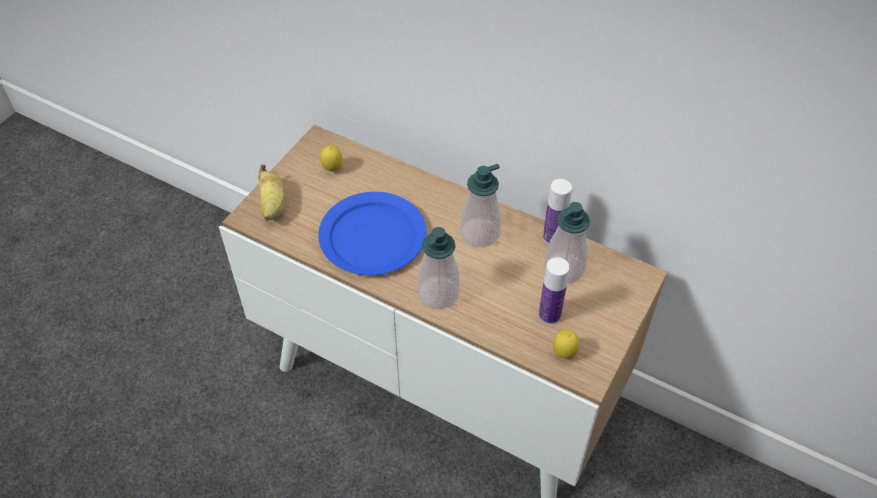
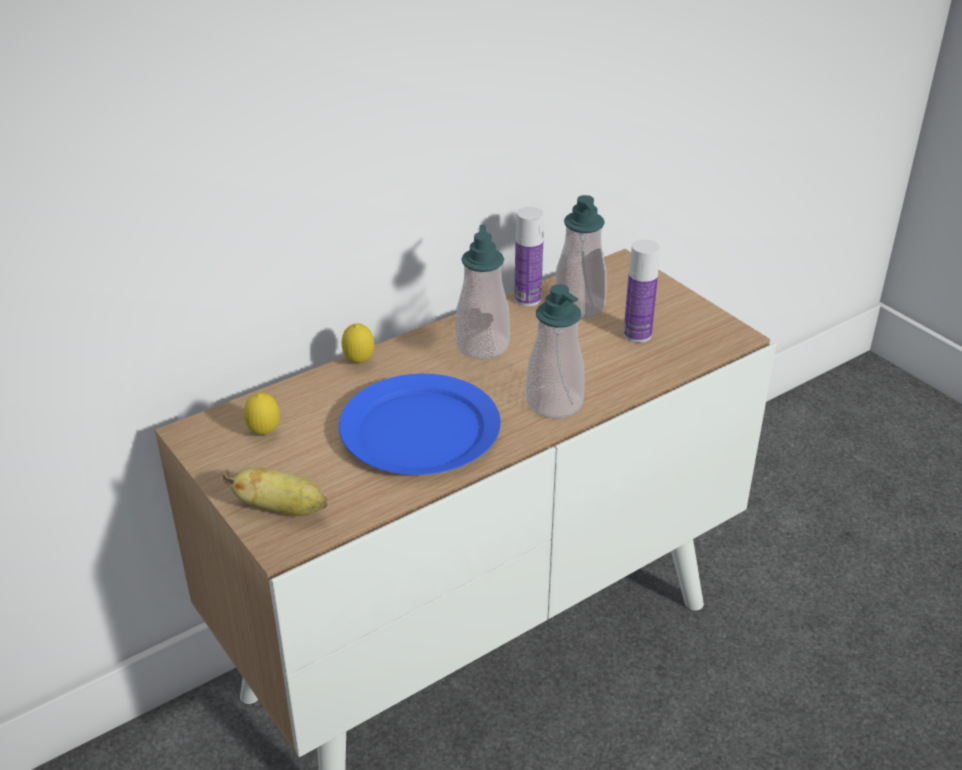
camera: 65 degrees left, 15 degrees down
lemon [553,329,579,359] -> lemon moved to [342,323,374,364]

